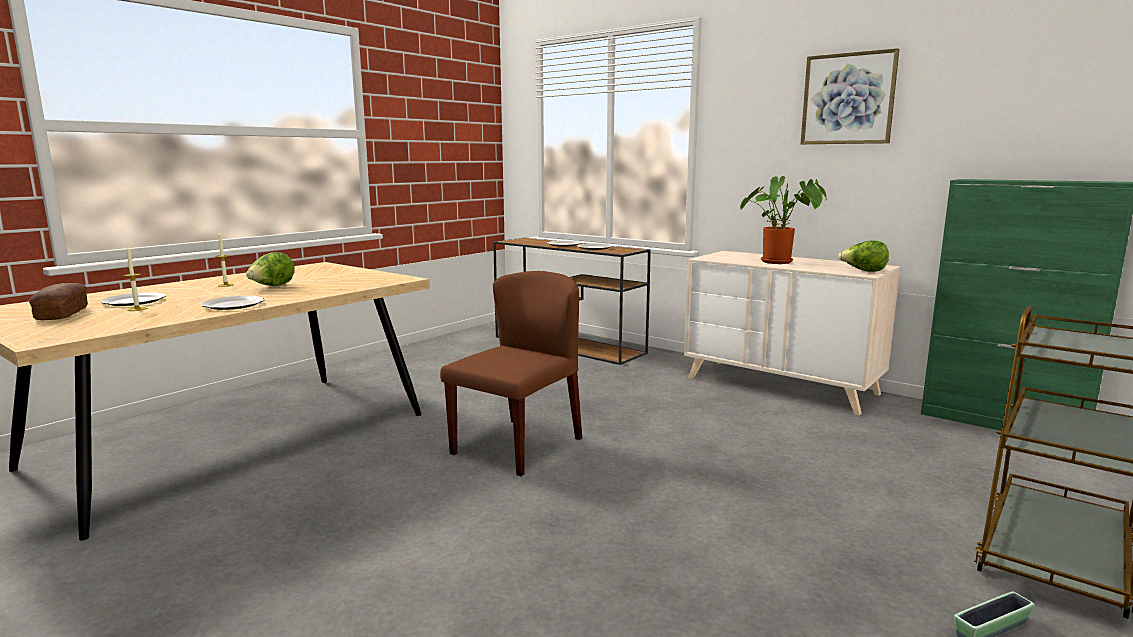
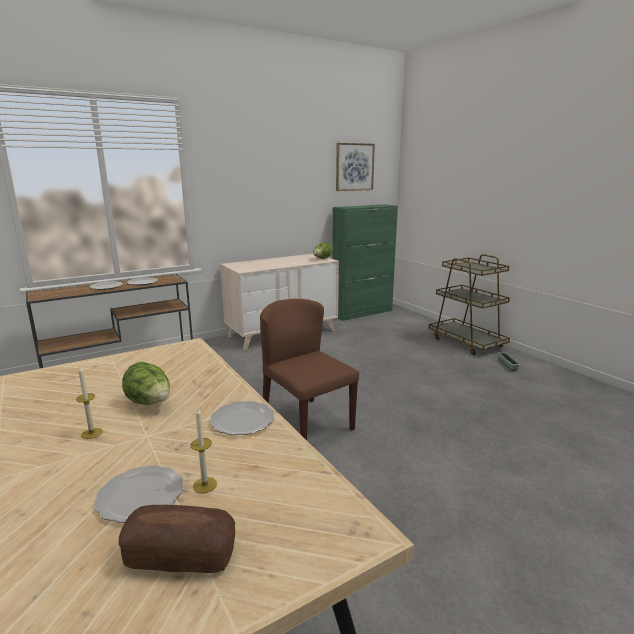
camera: 70 degrees left, 5 degrees up
potted plant [740,176,827,264] -> none
picture [801,48,899,144] -> picture moved to [336,143,375,191]

